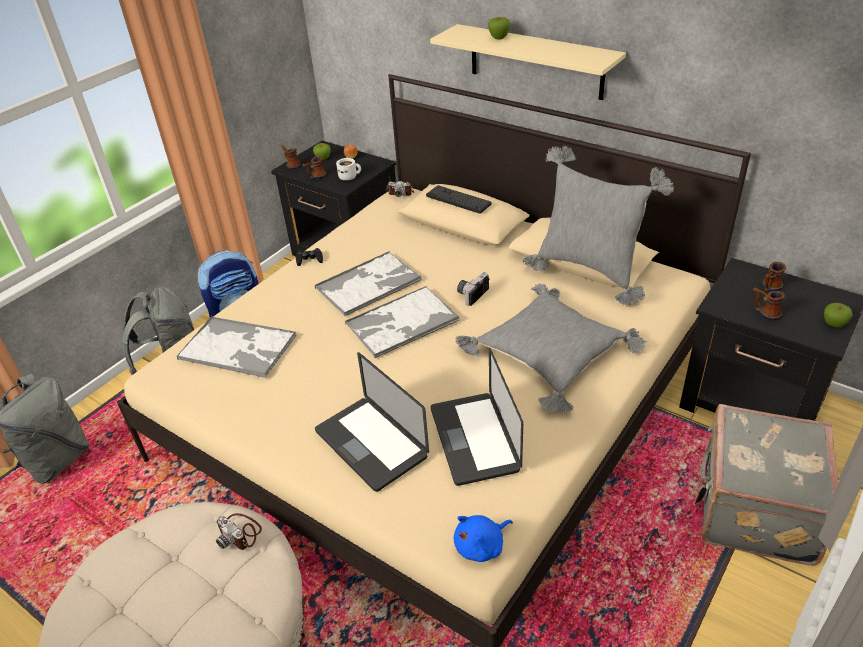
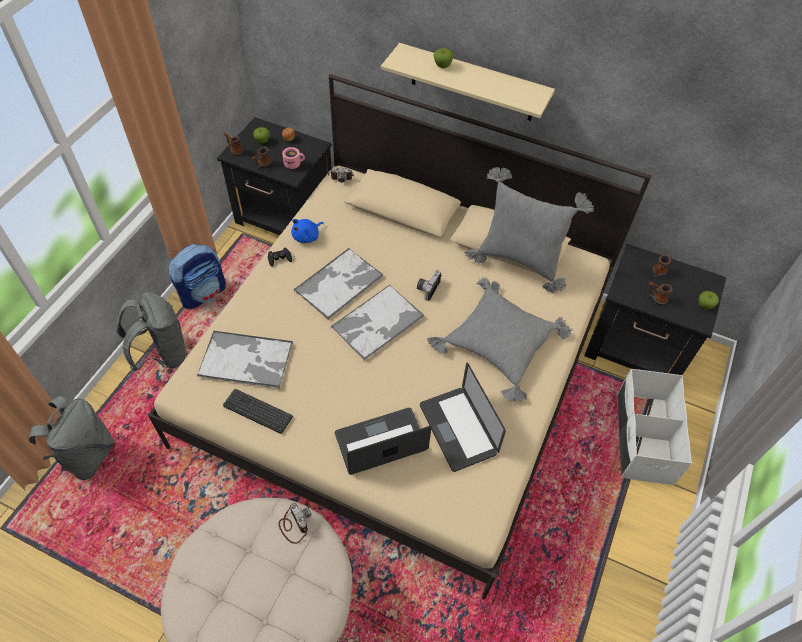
camera: 15 degrees left, 15 degrees up
camera [216,513,262,550] -> camera turned 150 degrees counterclockwise [278,503,312,544]
laptop [315,352,429,492] -> laptop turned 120 degrees clockwise [335,408,432,475]
white mug [336,158,361,181] -> pink mug [282,147,305,169]
keyboard [426,185,491,214] -> keyboard moved to [223,389,293,434]
blue plush toy [454,515,513,562] -> blue plush toy moved to [291,219,324,243]
grey suitcase [694,404,838,566] -> white storage box [617,369,692,485]

